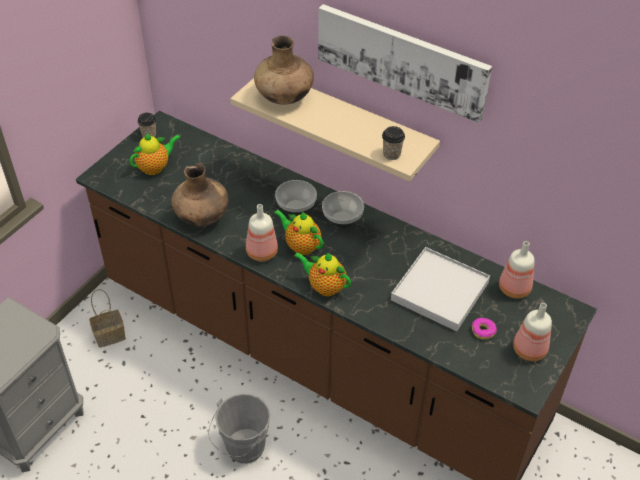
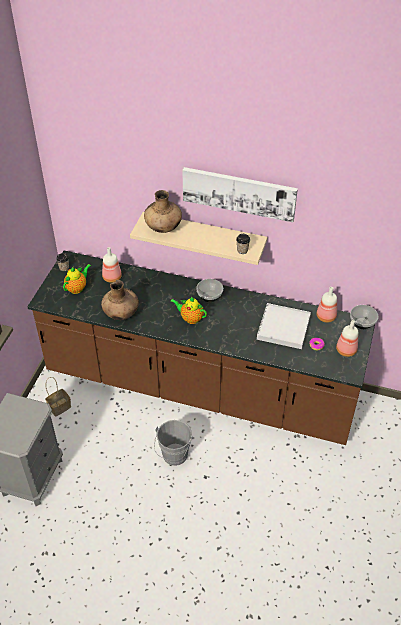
camera: 15 degrees left, 0 degrees up
bottle [246,204,278,261] -> bottle moved to [102,247,122,283]
bowl [275,180,317,216] -> bowl moved to [350,305,378,329]
teapot [294,252,351,296] -> none

